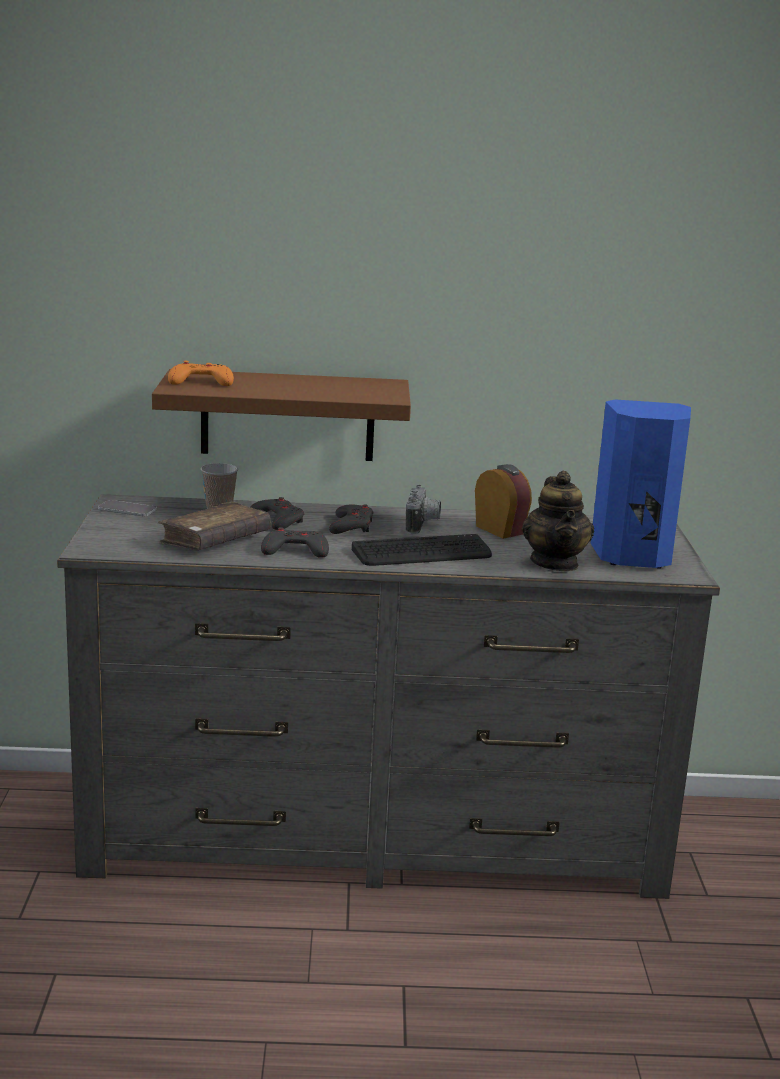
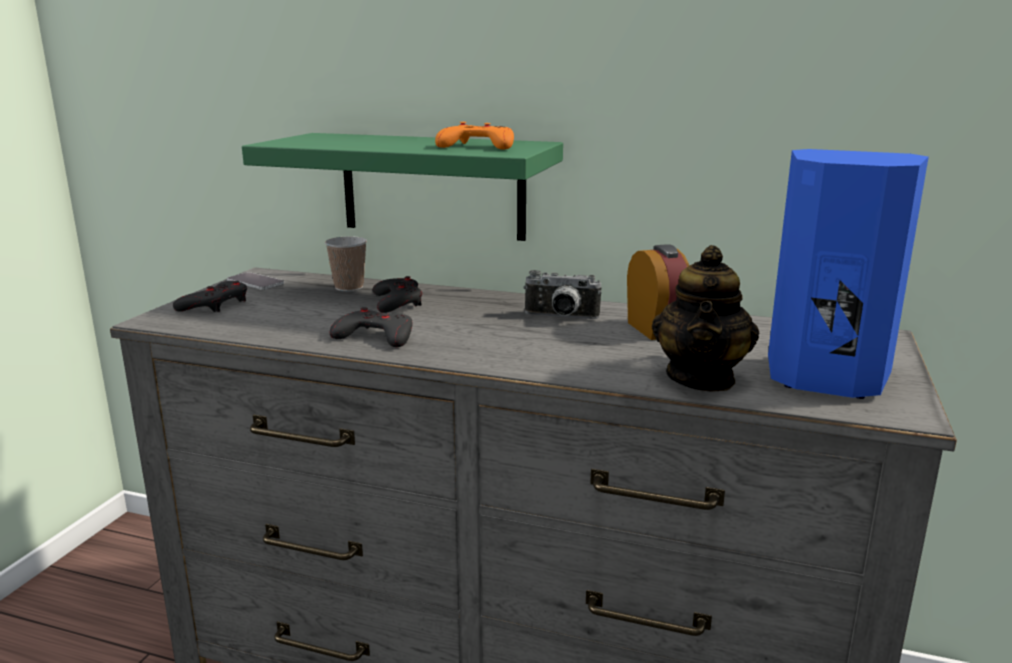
camera: 20 degrees right, 0 degrees up
brown shelf [152,369,411,461] -> green shelf [242,133,563,241]
brown book [158,501,271,551] -> none
orange game controller [168,361,234,386] -> orange game controller moved to [435,122,514,149]
grey game controller [329,504,373,534] -> grey game controller moved to [173,281,247,312]
keyboard [352,534,492,566] -> none
camera [406,485,441,534] -> camera turned 75 degrees clockwise [524,270,601,319]

